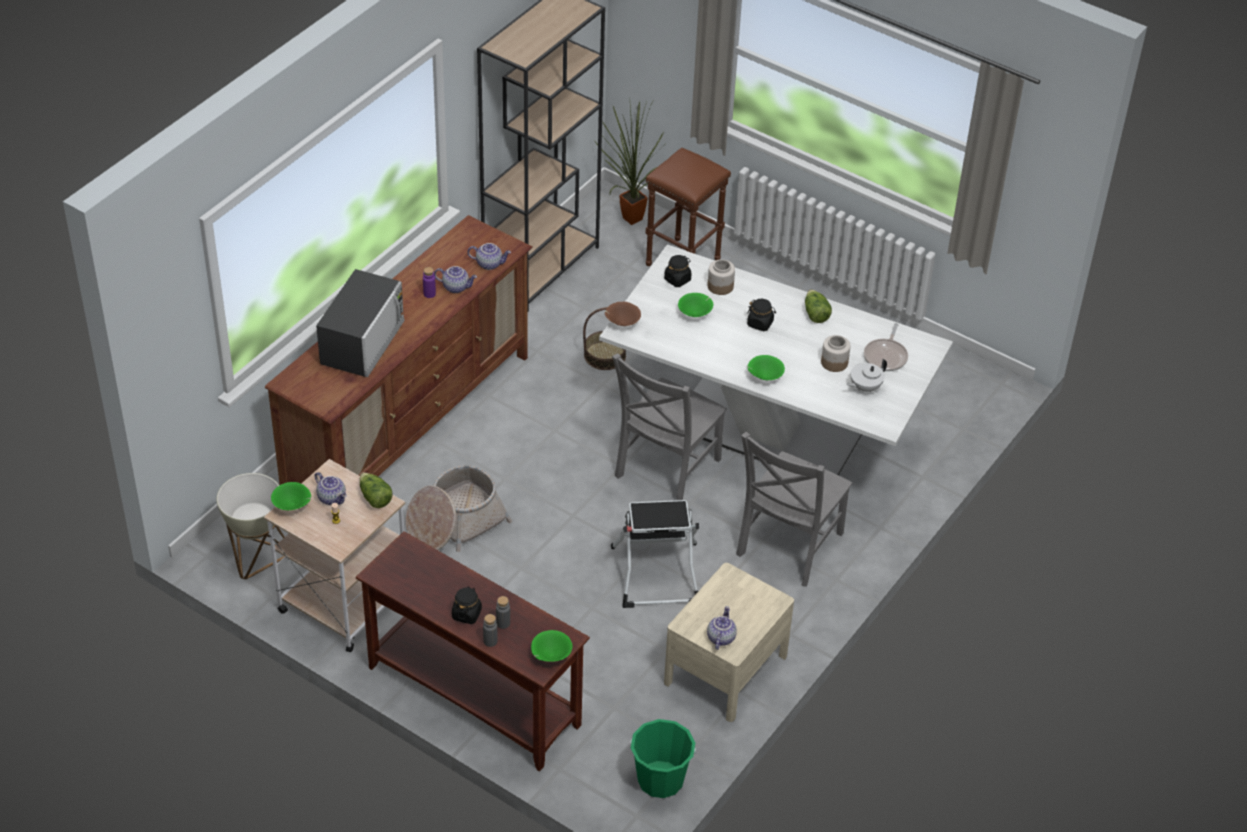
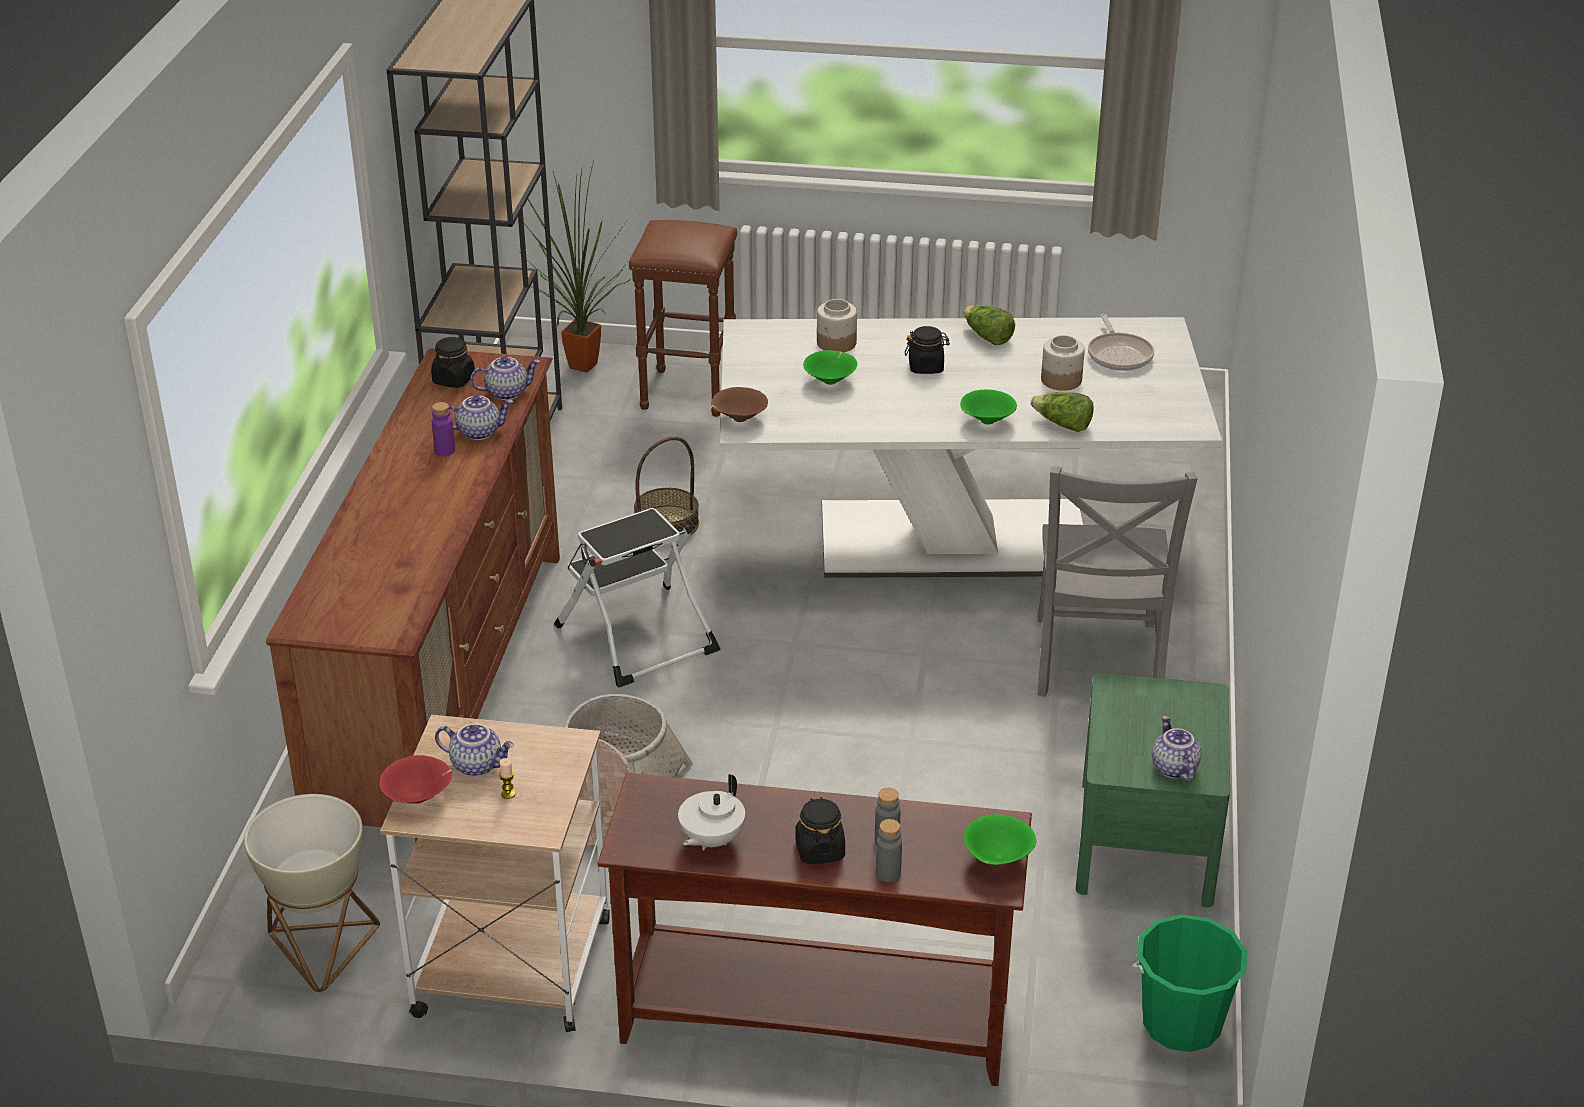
camera: 25 degrees left, 10 degrees down
green bowl [271,482,311,510] -> red bowl [379,755,452,804]
microwave [316,269,405,377] -> none
lettuce [360,472,392,508] -> lettuce moved to [1031,392,1094,432]
step ladder [611,500,699,608] -> step ladder moved to [554,508,721,688]
grey chair [612,353,727,500] -> none
black jar [664,255,691,287] -> black jar moved to [431,337,475,388]
beige nightstand [664,563,794,722] -> green nightstand [1076,673,1230,907]
white teapot [846,359,887,392] -> white teapot moved to [678,774,745,850]

